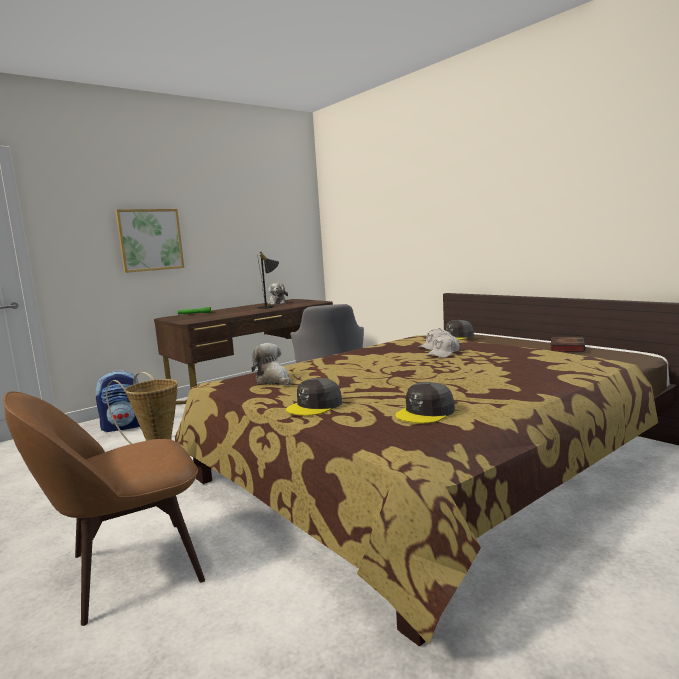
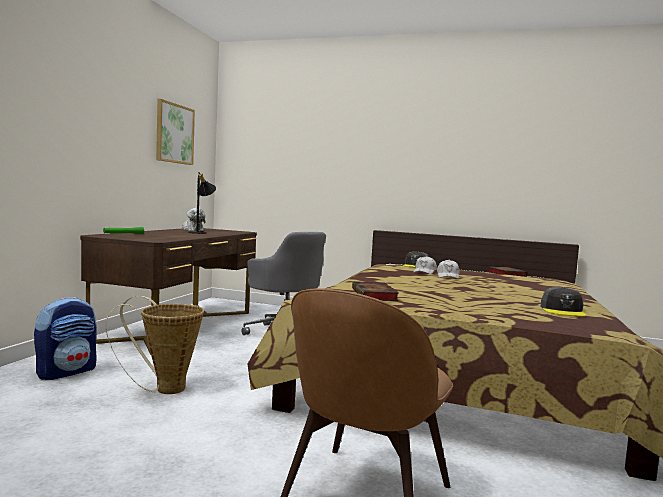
camera: 35 degrees left, 5 degrees down
picture [115,209,184,273] -> picture moved to [156,99,195,165]
plush toy [251,343,291,386] -> book [352,281,399,301]
grey cap [286,378,342,416] -> none

